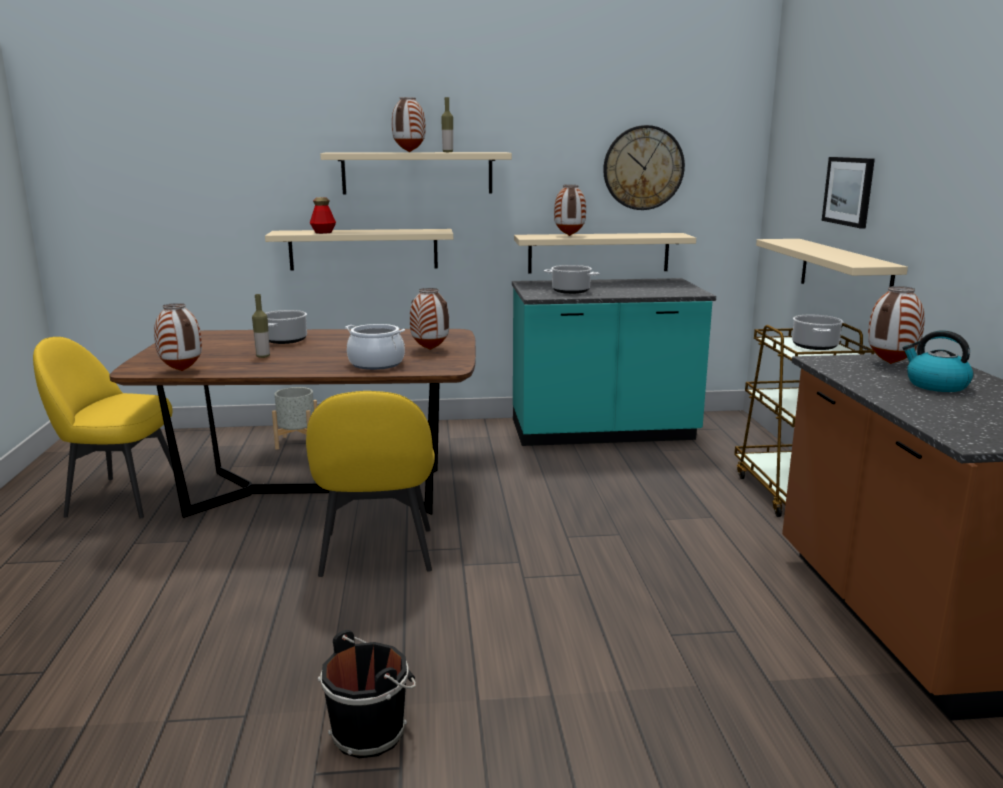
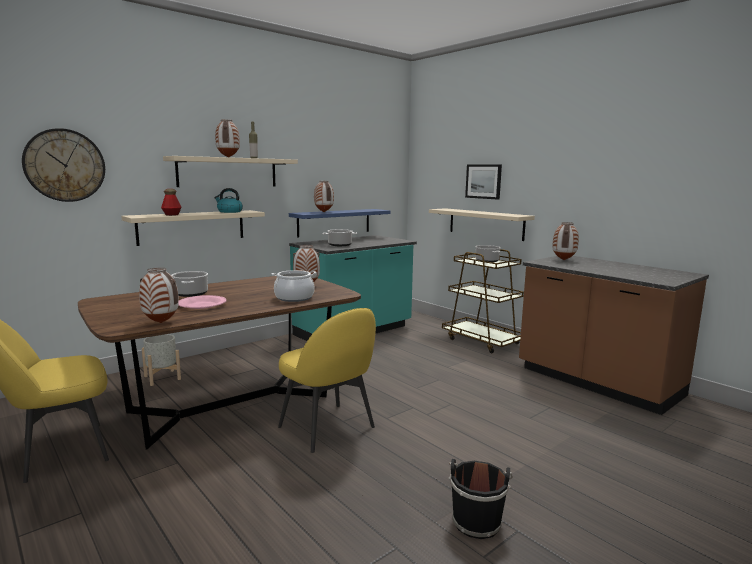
camera: 35 degrees left, 5 degrees down
bottle [252,294,270,358] -> pink plate [178,295,227,309]
beige shelf [514,233,696,273] -> blue shelf [289,209,391,238]
wall clock [603,125,685,210] -> wall clock moved to [22,128,105,202]
kettle [903,330,973,392] -> kettle moved to [214,188,243,213]

